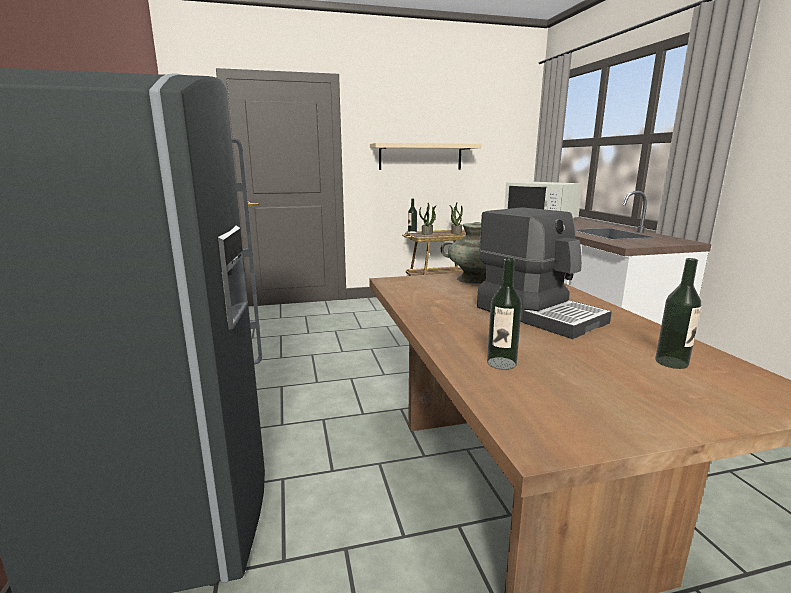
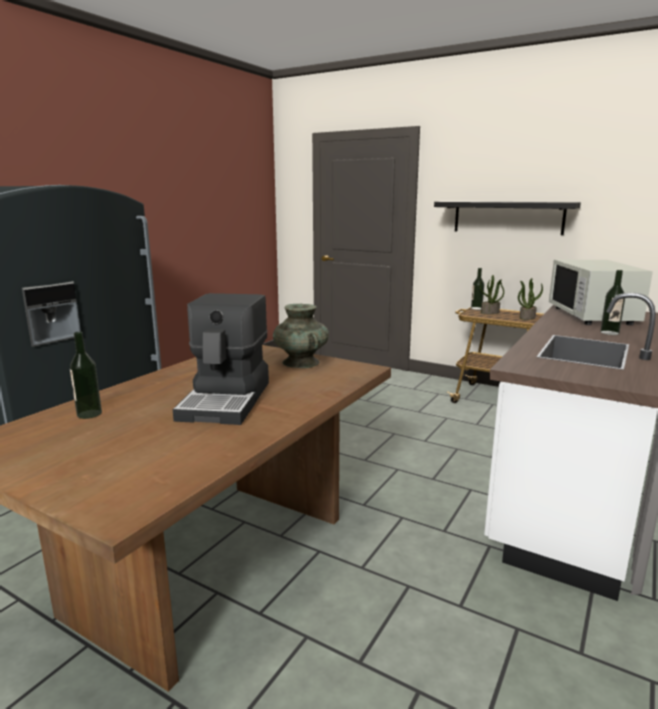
camera: 45 degrees right, 0 degrees up
beige shelf [370,143,482,170] -> black shelf [434,201,581,235]
bottle [655,258,701,369] -> bottle moved to [600,270,625,335]

